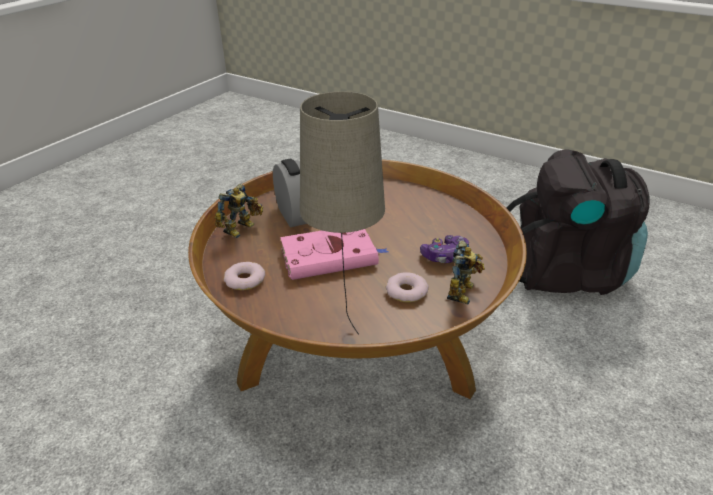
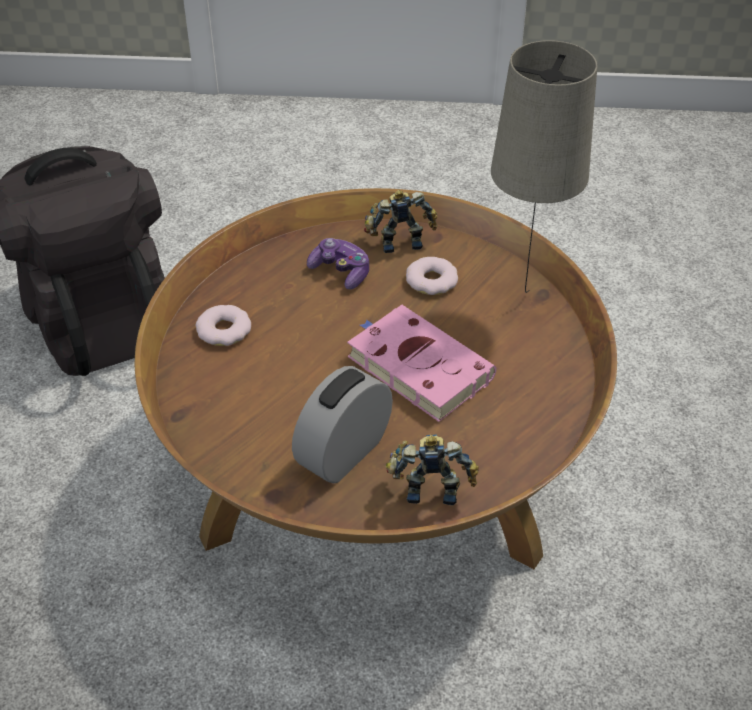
camera: 120 degrees left, 10 degrees up
donut [223,262,265,290] -> donut moved to [195,305,251,346]

